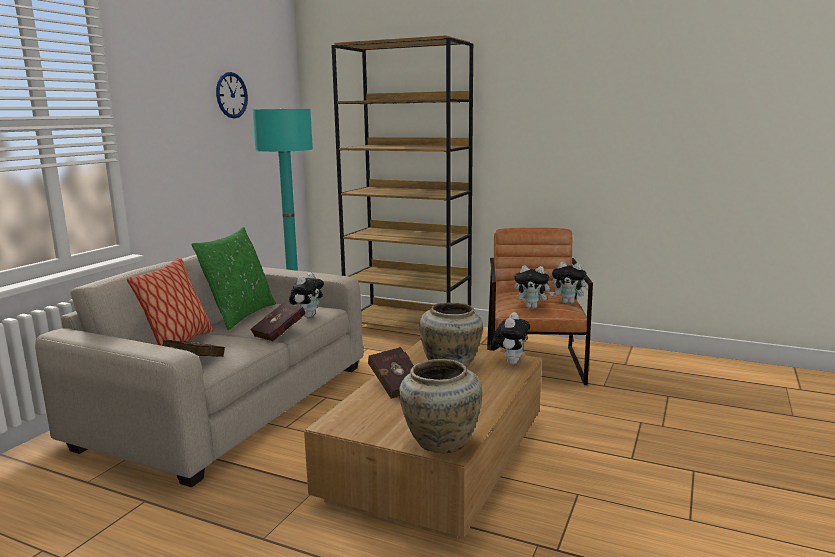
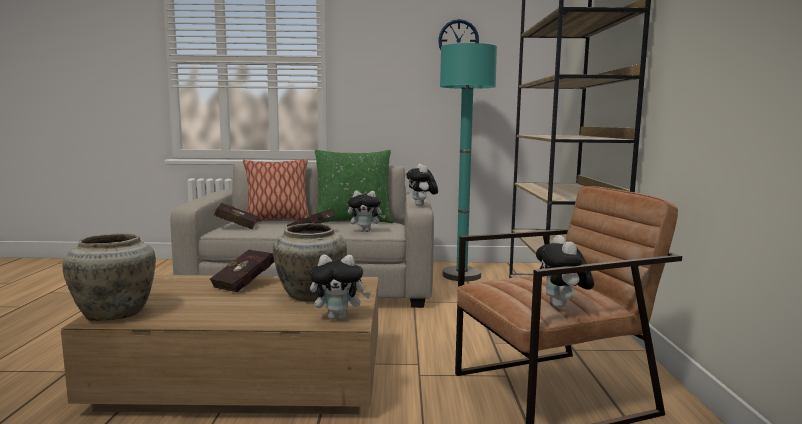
camera: 65 degrees right, 5 degrees down
plush toy [514,265,554,308] -> plush toy moved to [406,164,438,206]

